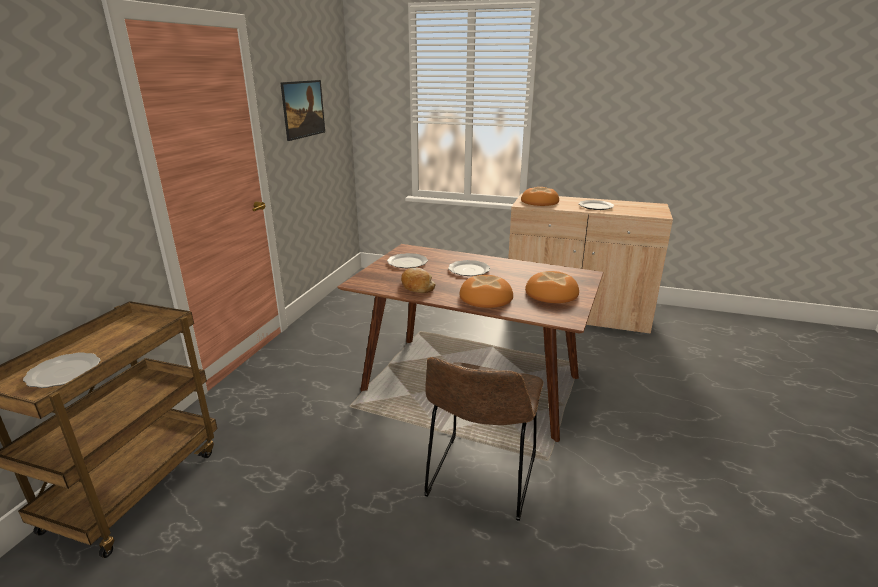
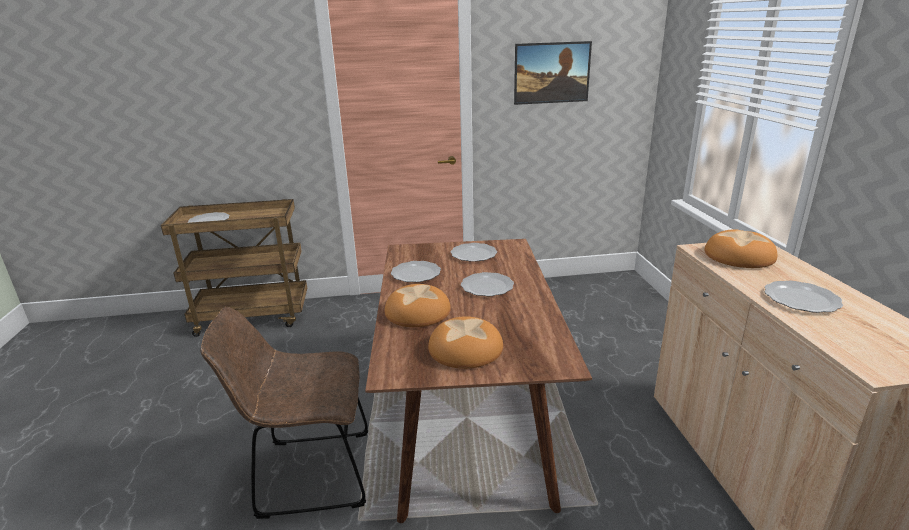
camera: 65 degrees right, 0 degrees up
bread [401,268,436,293] -> plate [391,261,441,282]

